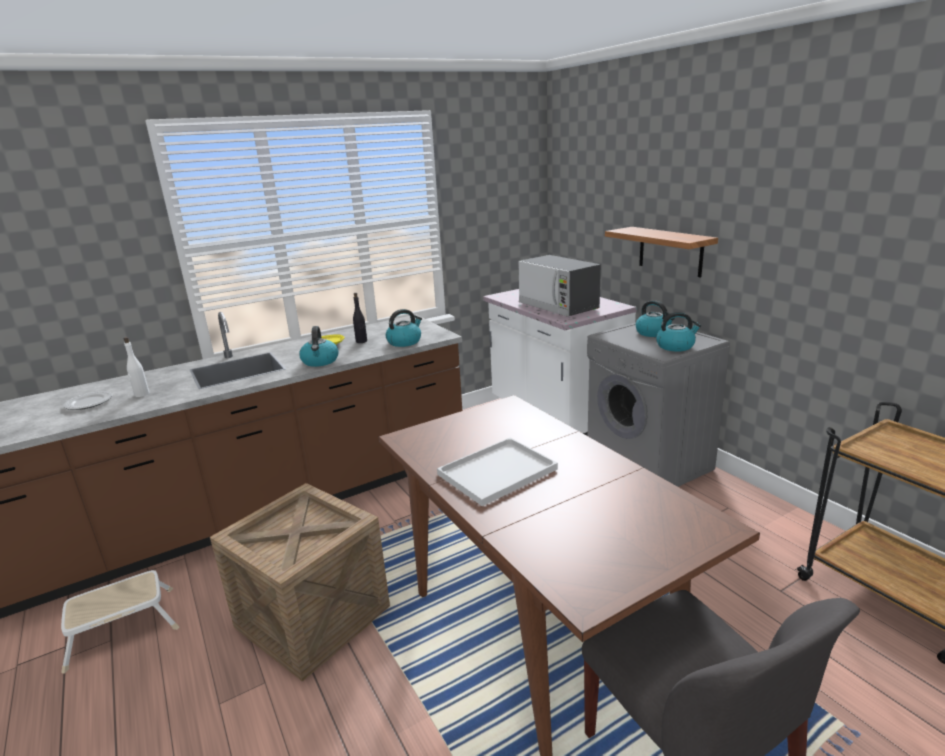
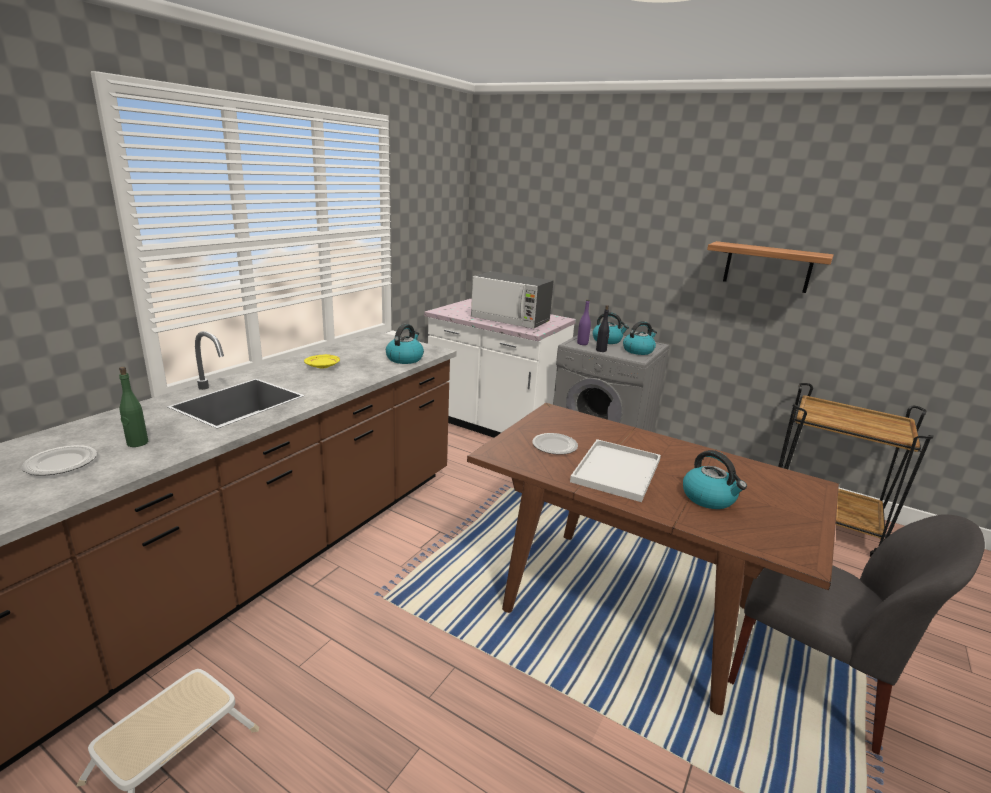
camera: 30 degrees left, 0 degrees up
white bottle [124,337,150,397] -> green bottle [119,367,148,447]
crate [210,483,390,682] -> none
kettle [299,326,338,367] -> kettle moved to [683,450,747,509]
black bottle [353,293,367,343] -> black bottle moved to [596,305,609,352]
shelf [605,227,718,278] -> shelf moved to [707,241,834,293]
none -> plate [532,433,578,455]
none -> purple bottle [577,300,591,345]

